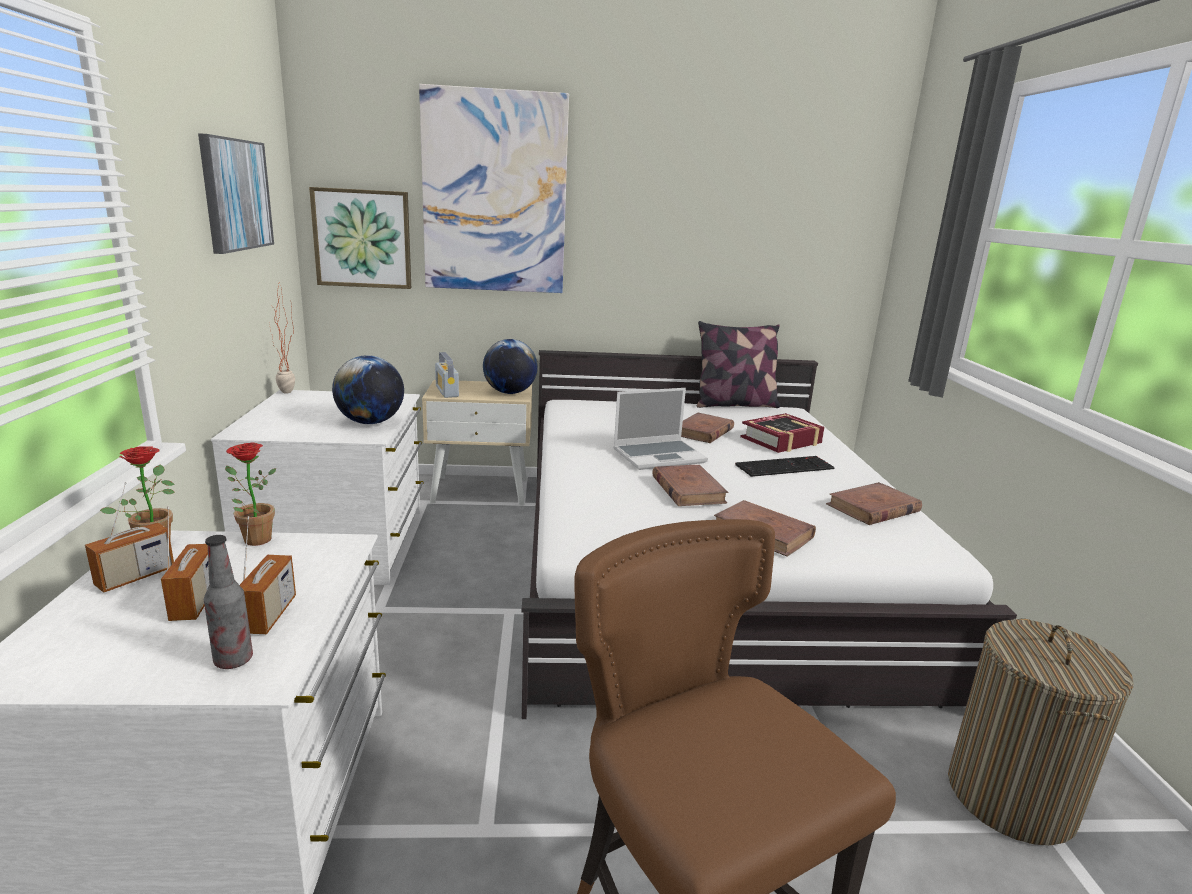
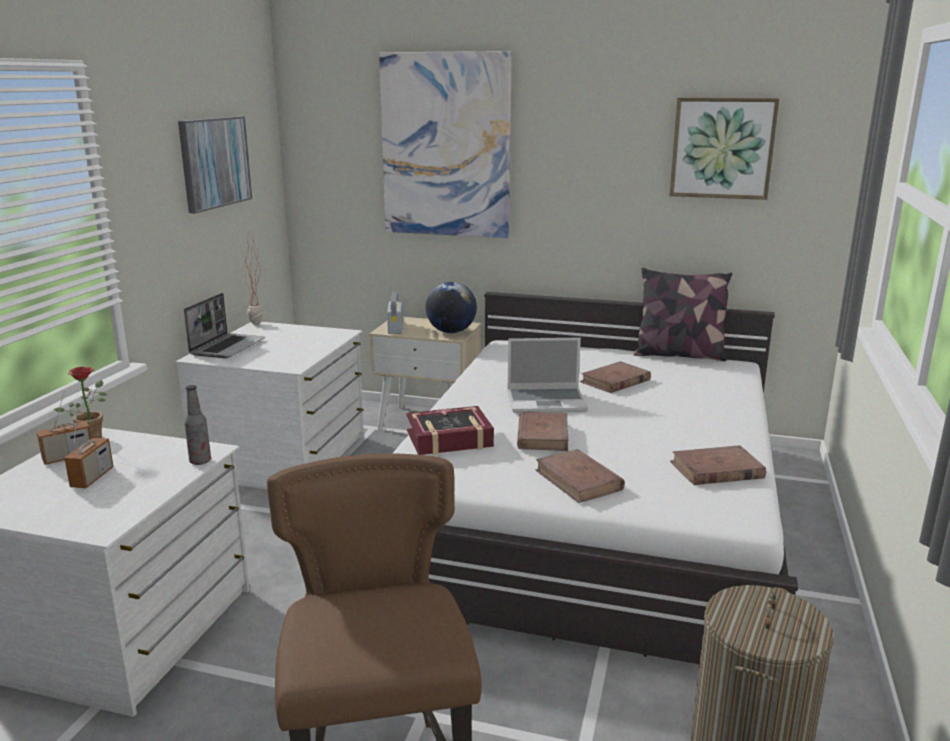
camera: 20 degrees right, 0 degrees up
bottle [204,535,253,669] -> bottle moved to [184,385,211,465]
potted plant [225,442,277,546] -> none
radio [240,516,296,634] -> none
picture [309,187,411,289] -> picture moved to [669,98,780,200]
globe [332,355,404,424] -> none
keyboard [735,456,835,477] -> none
book [740,413,825,453] -> book moved to [406,406,494,455]
none -> laptop [184,293,265,358]

